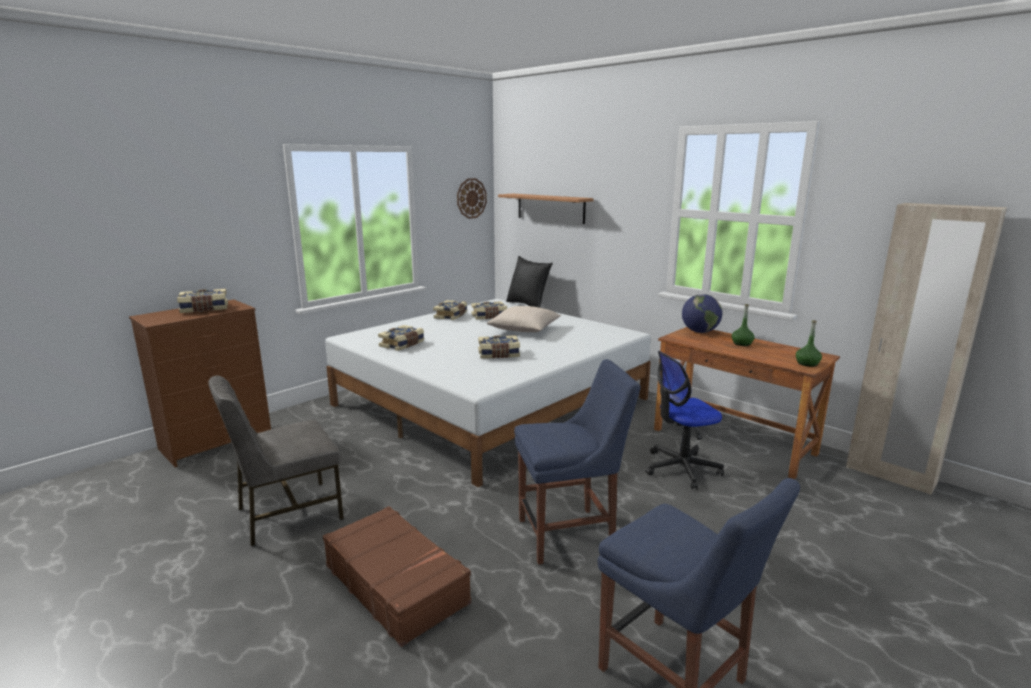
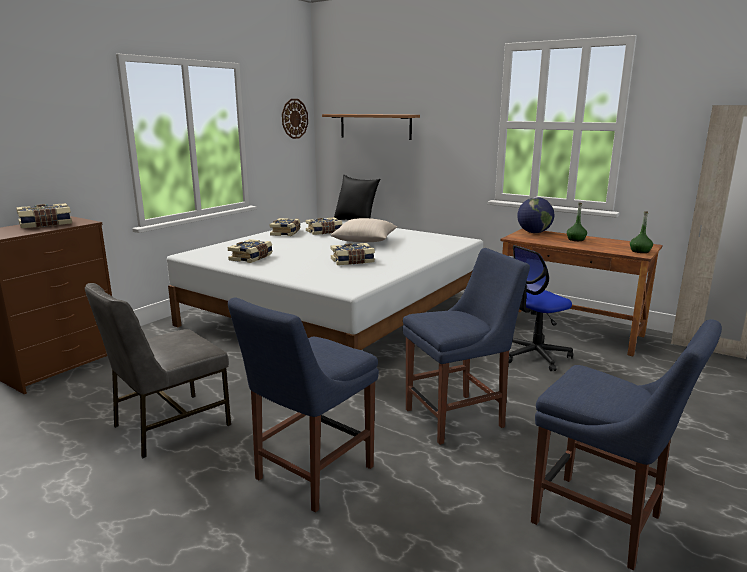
camera: 10 degrees left, 0 degrees up
brown suitcase [323,506,471,647] -> blue chair [228,298,379,513]

